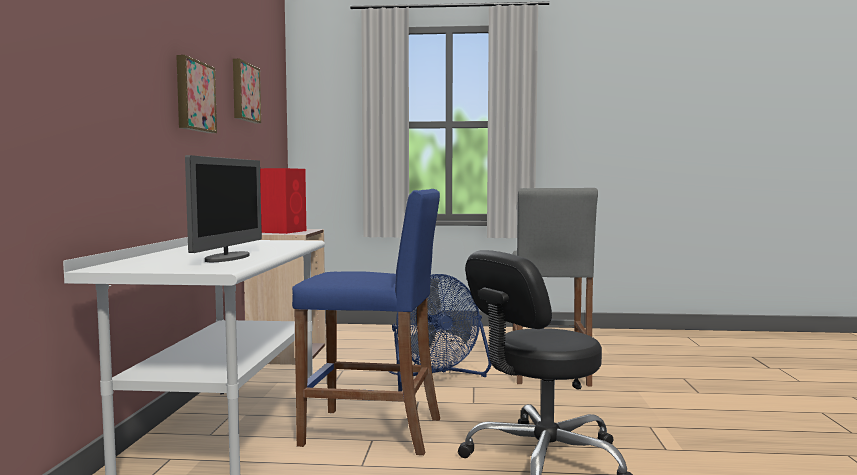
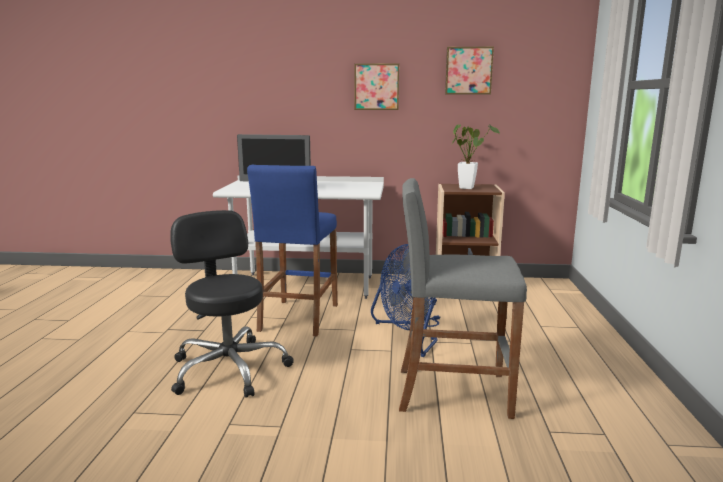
camera: 90 degrees right, 10 degrees up
red speaker [260,168,306,234] -> potted plant [452,124,500,189]

